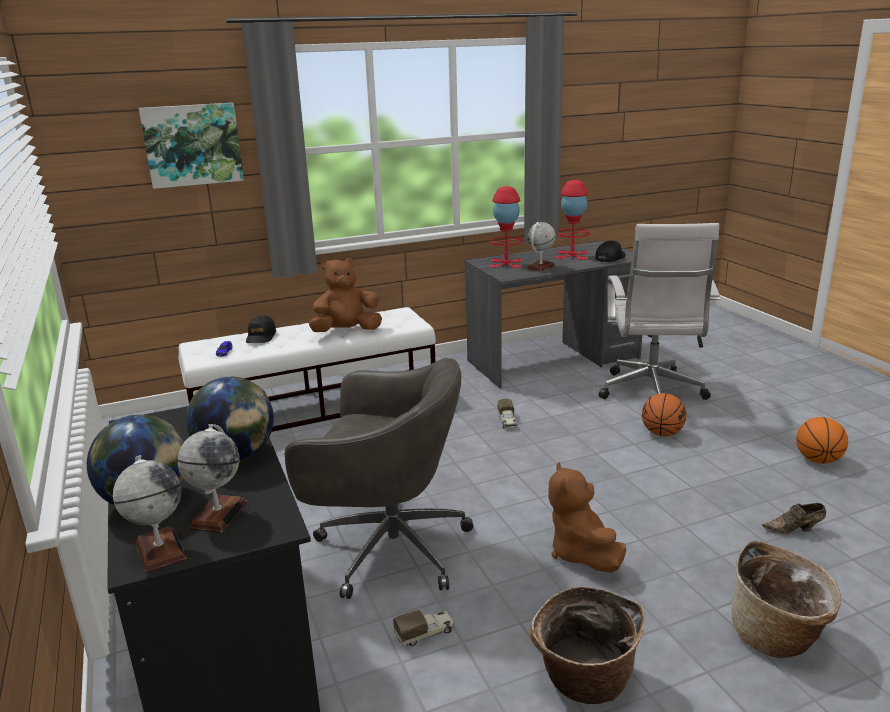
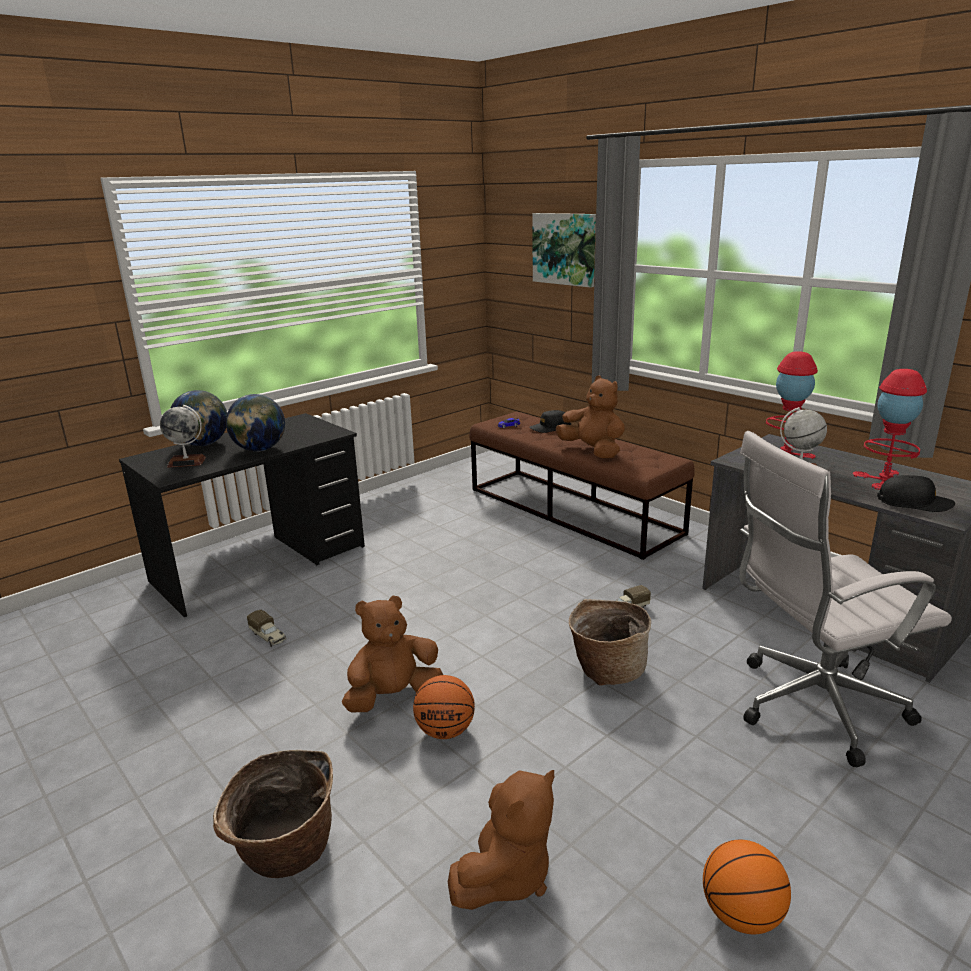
camera: 70 degrees right, 0 degrees up
globe [113,455,187,573] -> none
white bench [178,307,436,432] -> brown bench [469,412,695,560]
grey office chair [285,358,473,599] -> none
basket [530,586,645,704] -> basket moved to [569,599,651,686]
basketball [642,393,686,436] -> basketball moved to [413,675,475,739]
brown shoe [762,503,826,535] -> brown plush toy [448,770,554,910]

